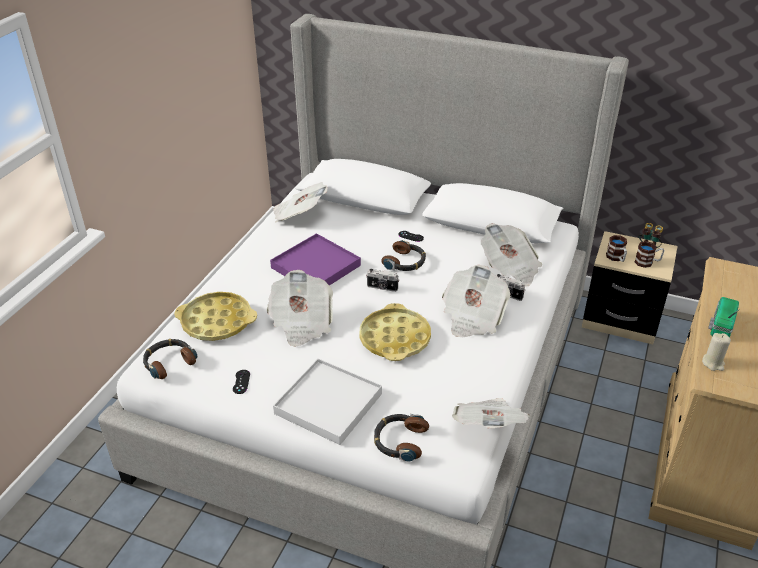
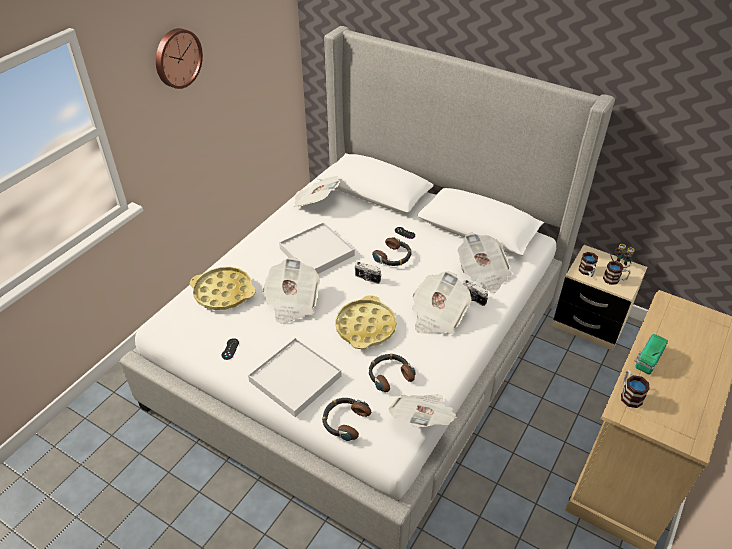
camera: 10 degrees right, 5 degrees up
headphones [143,339,197,379] -> headphones moved to [369,353,416,392]
purple tray [270,233,361,286] -> white tray [279,222,355,274]
beige candle [702,333,731,371] -> mug [621,370,650,408]
none -> wall clock [156,28,203,89]

